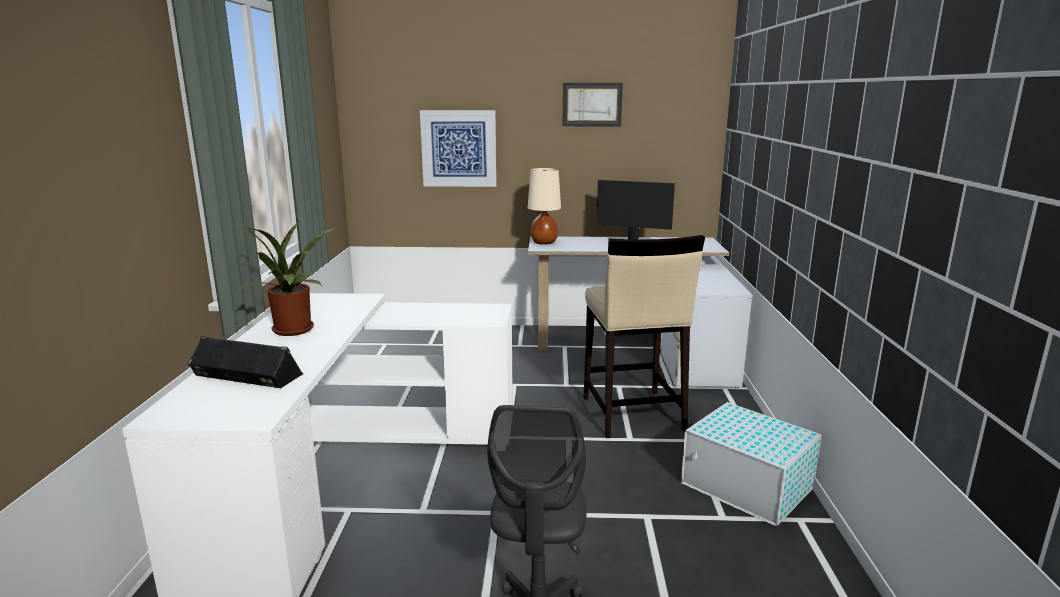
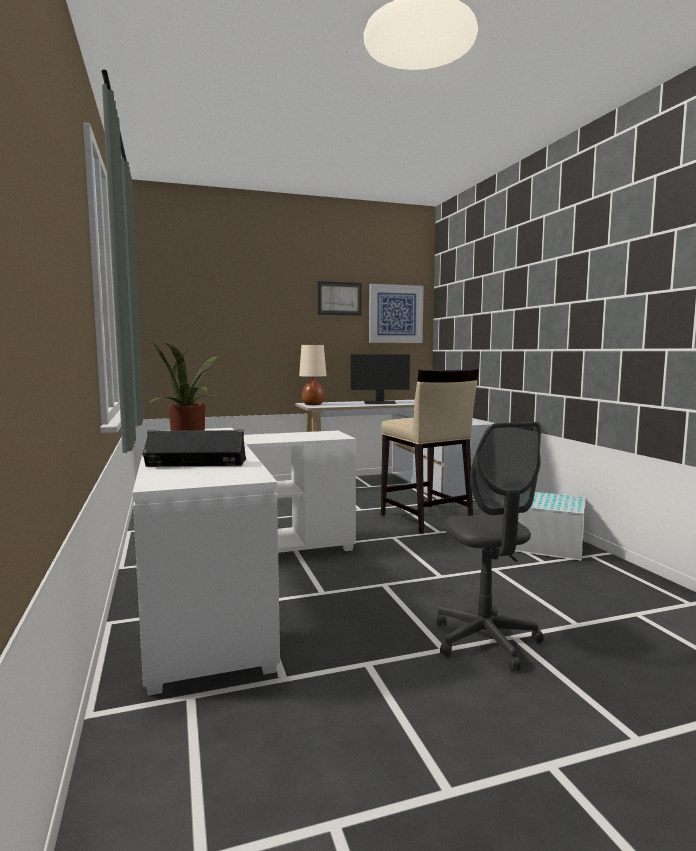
camera: 20 degrees left, 10 degrees down
picture [420,110,497,187] -> picture moved to [369,284,424,343]

